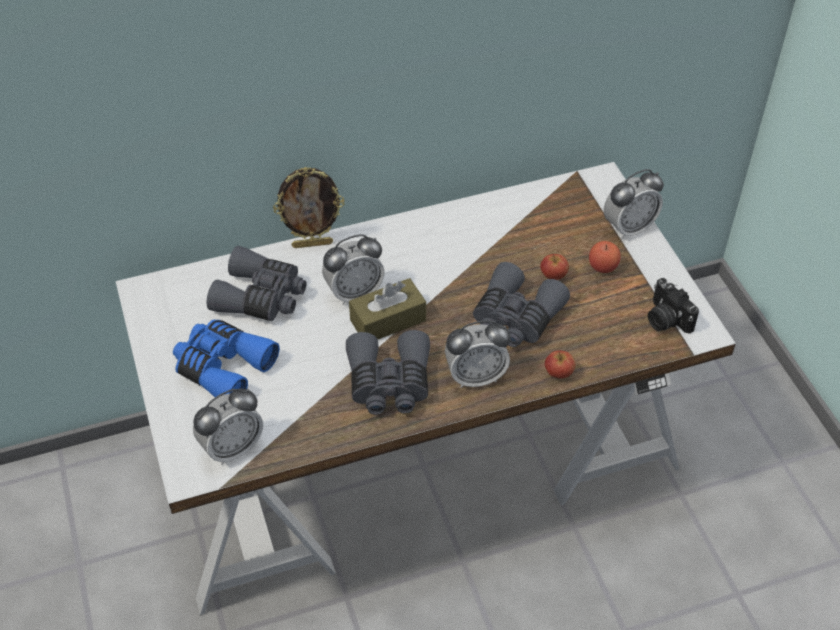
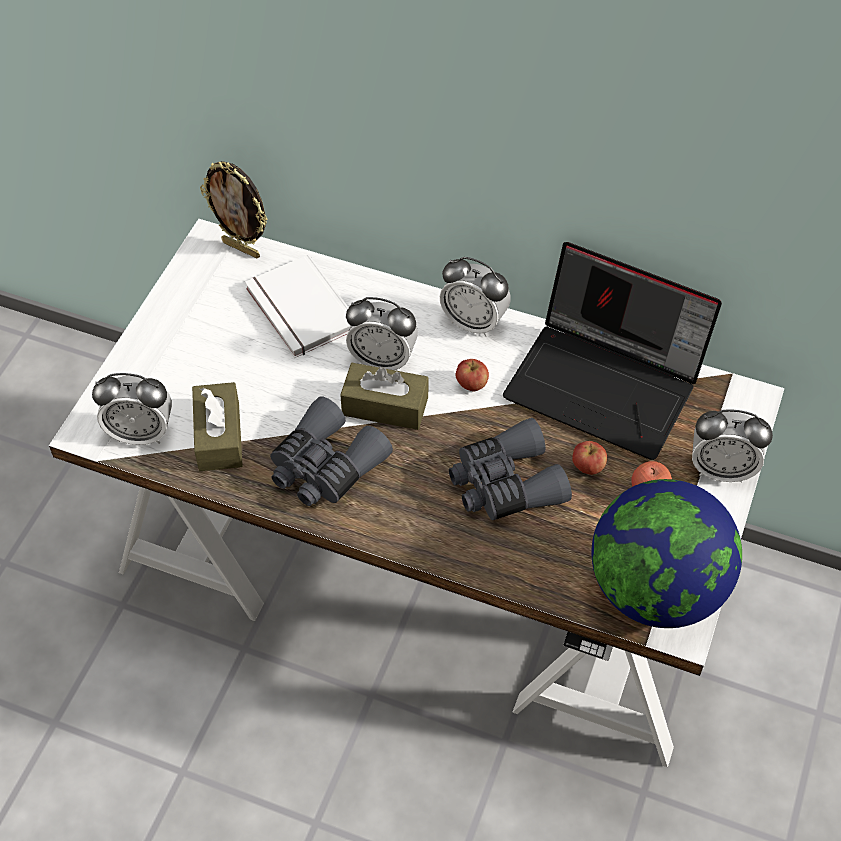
camera: 40 degrees right, 5 degrees up
blue binoculars [173,320,280,397] -> none
grey binoculars [206,246,307,321] -> white book [245,254,351,358]
picture frame [273,167,345,248] -> picture frame moved to [200,161,268,258]
alarm clock [445,320,511,388] -> alarm clock moved to [440,257,511,337]
apple [545,350,576,379] -> apple moved to [456,359,489,392]
camera [648,278,699,334] -> globe [591,479,742,628]
none -> brown tissue box [192,382,243,471]
none -> laptop [503,242,722,460]

